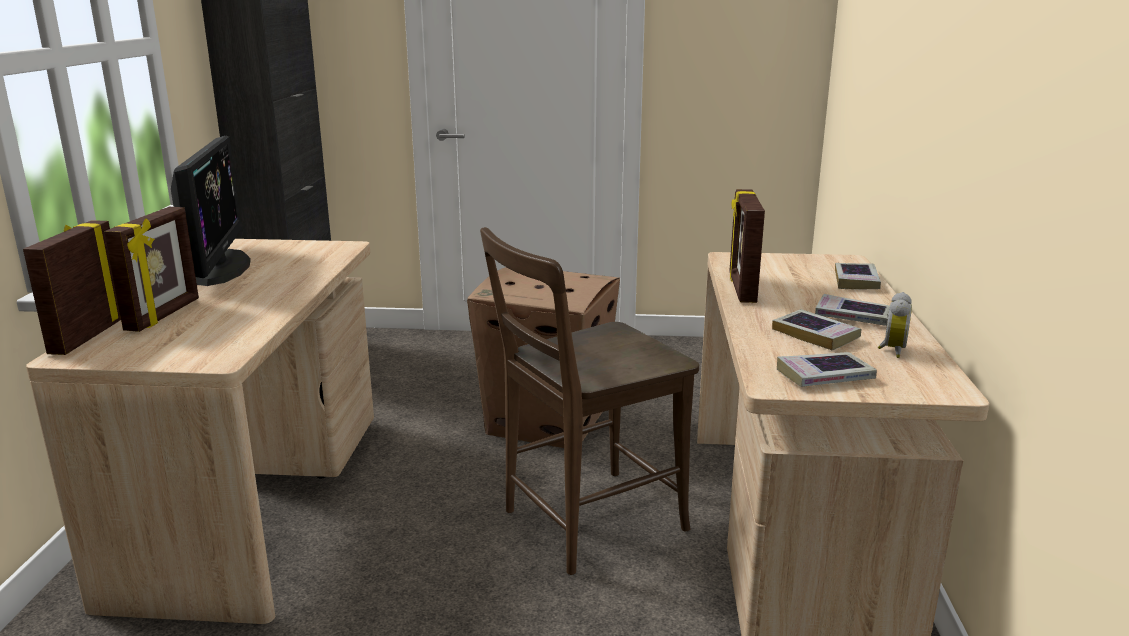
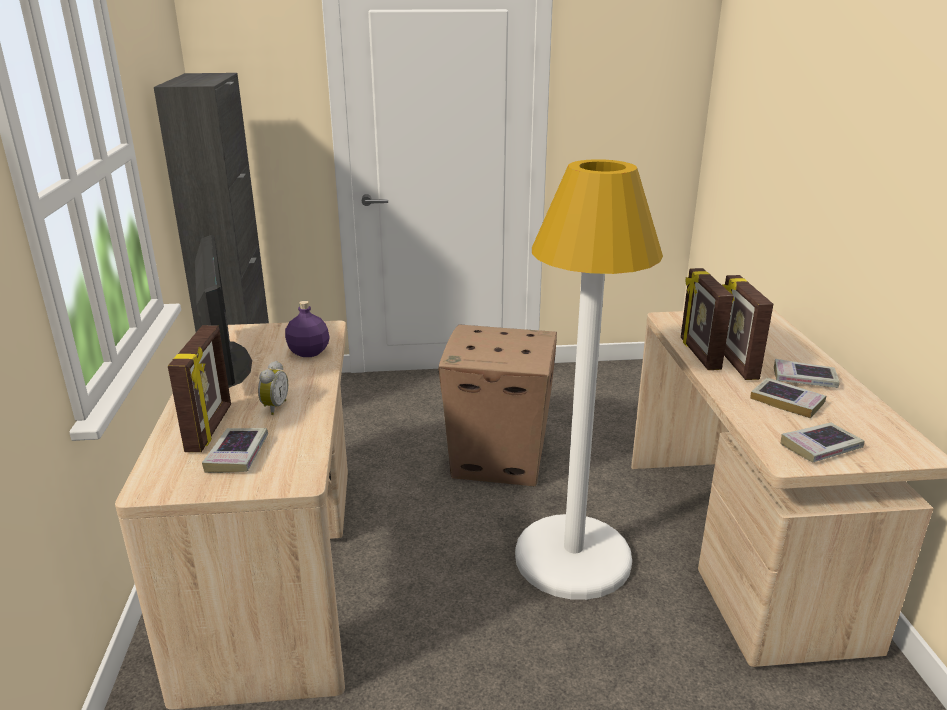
camera: 10 degrees left, 5 degrees up
picture frame [23,220,121,355] -> picture frame moved to [722,275,773,380]
brown chair [480,227,699,575] -> white floor lamp [515,159,663,600]
book [835,263,881,289] -> book moved to [202,428,268,473]
alarm clock [878,292,912,358] -> alarm clock moved to [258,361,288,415]
none -> purple bottle [285,301,330,357]

